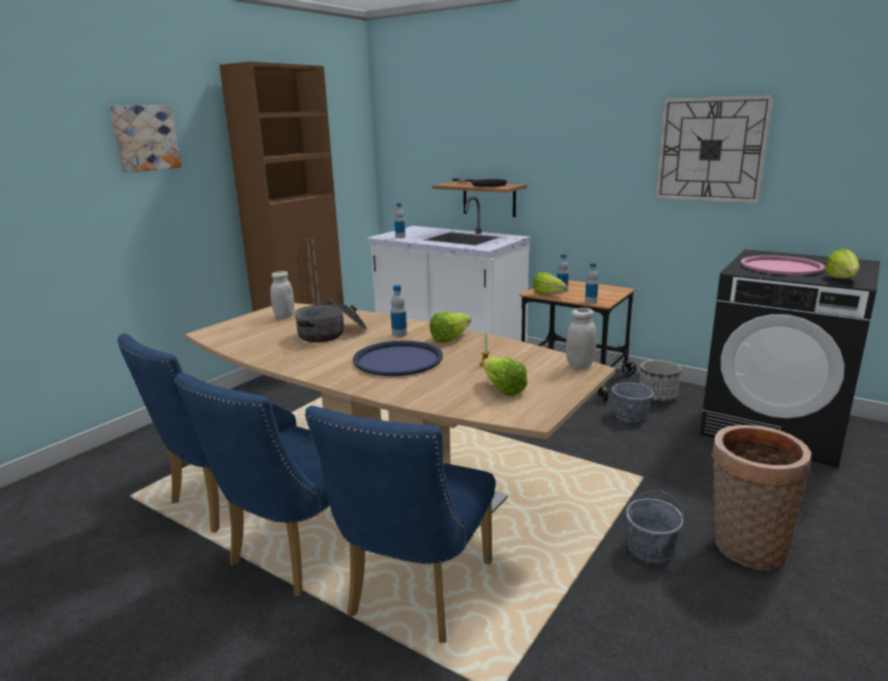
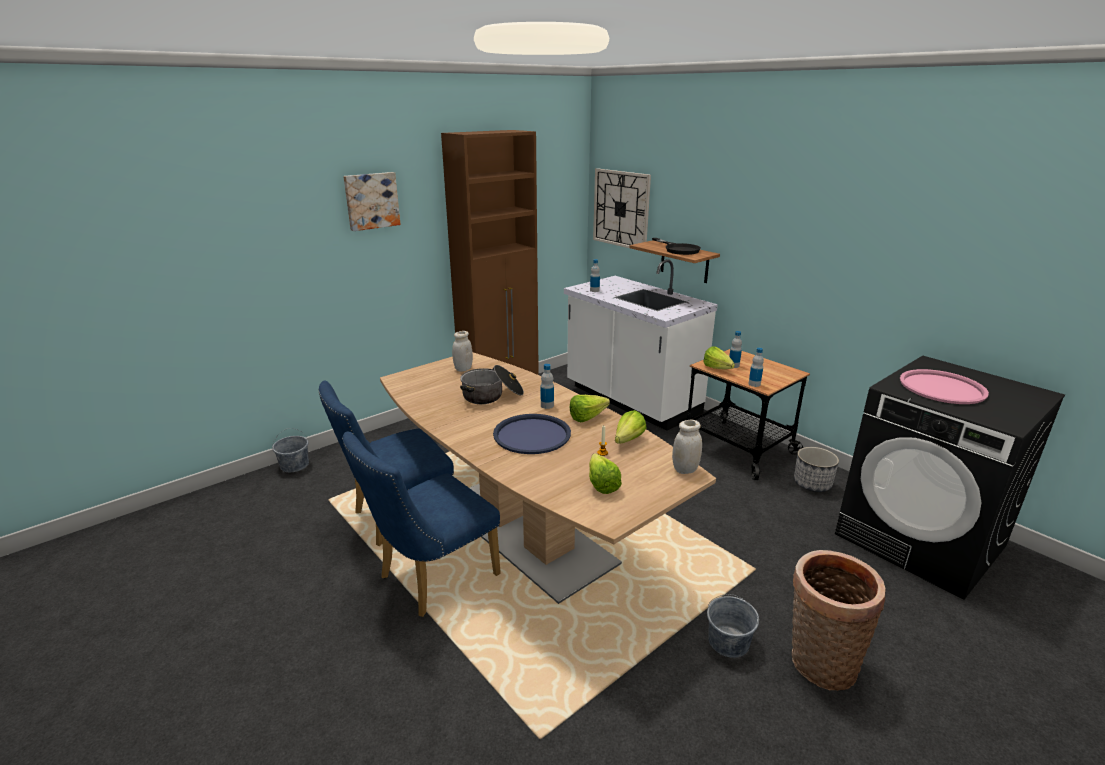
camera: 15 degrees right, 5 degrees up
blue chair [305,406,495,643] -> none
grey bucket [612,371,654,422] -> grey bucket moved to [272,428,309,472]
wall clock [655,95,774,204] -> wall clock moved to [593,168,651,252]
lettuce [824,249,860,279] -> lettuce moved to [615,410,646,444]

